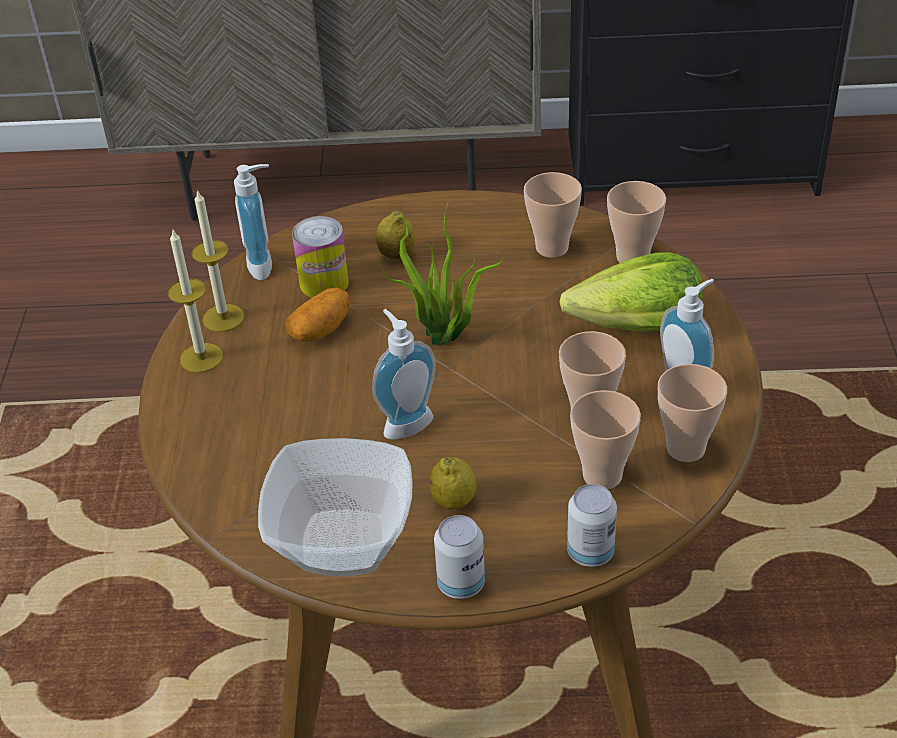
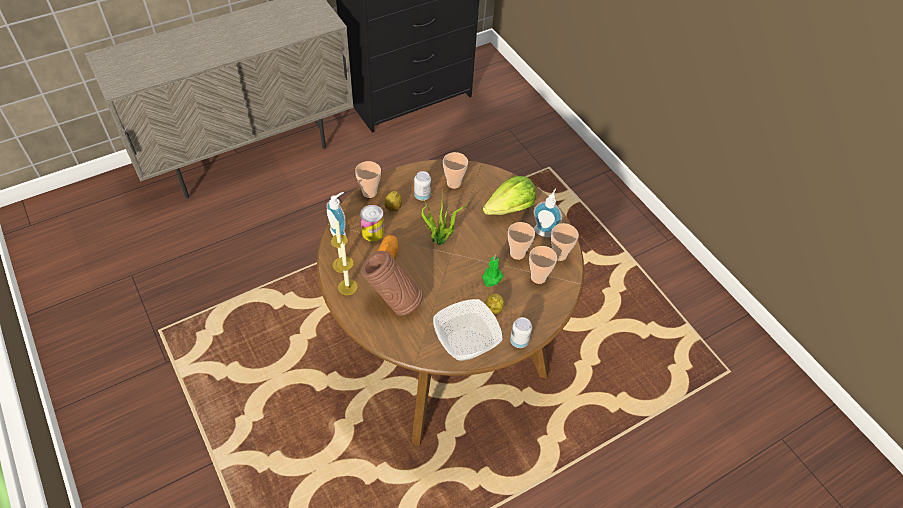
camera: 35 degrees left, 10 degrees up
soap dispenser [372,309,436,440] -> none
can [567,484,617,567] -> can moved to [414,171,431,200]
cup [607,181,666,263] -> cup moved to [355,161,381,198]
none -> brown vase [361,251,423,316]
none -> green candle [482,254,503,287]

